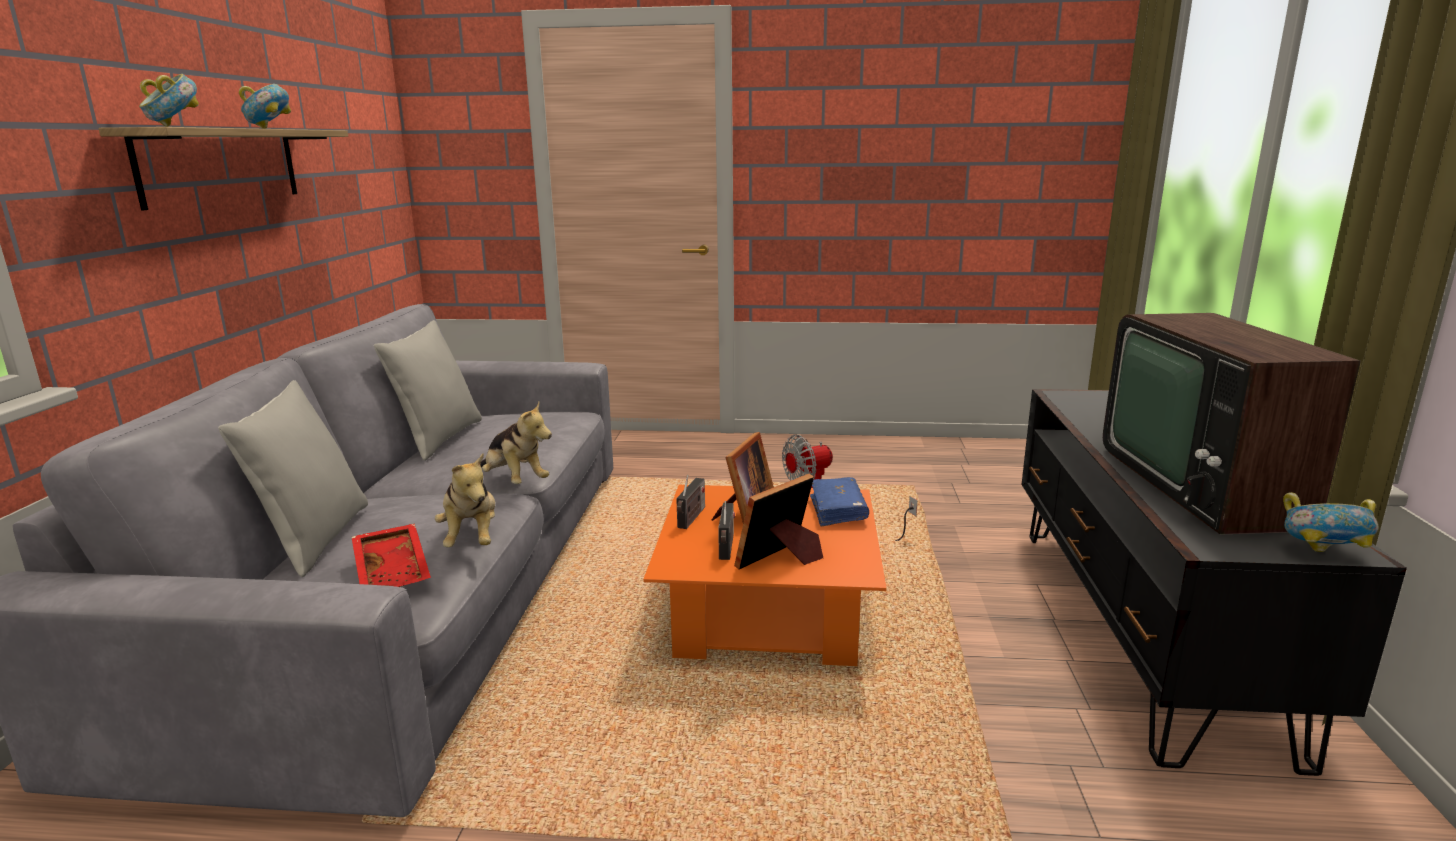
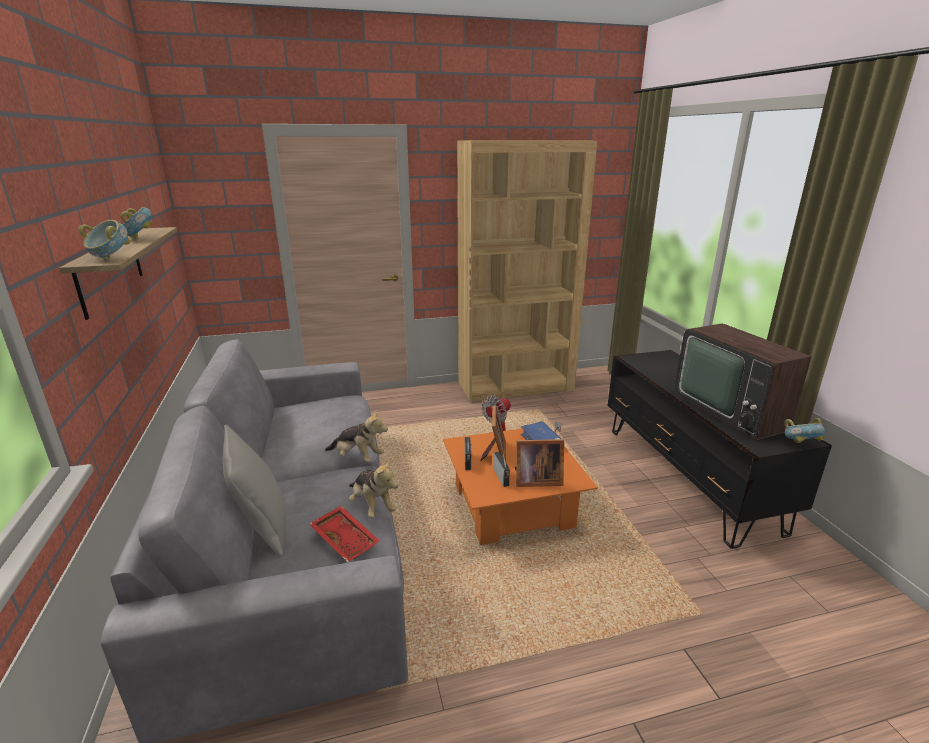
camera: 20 degrees left, 5 degrees up
grey pillow [374,320,482,461] -> none
picture frame [734,474,823,570] -> picture frame turned 120 degrees counterclockwise [515,439,564,487]
none -> brown bookcase [457,140,597,402]

